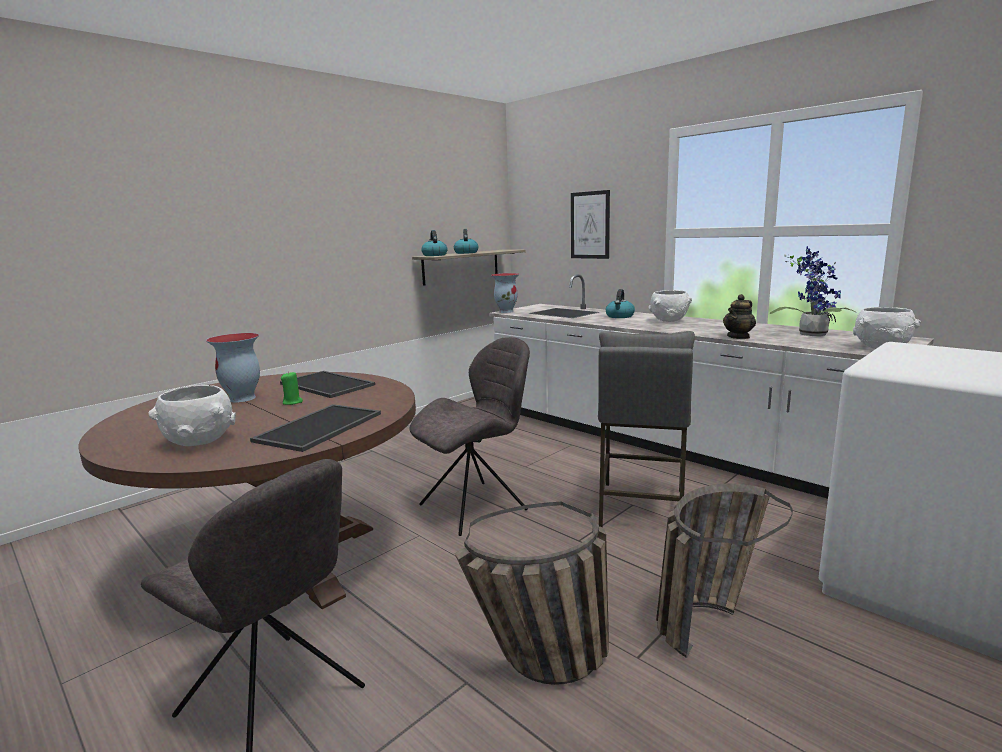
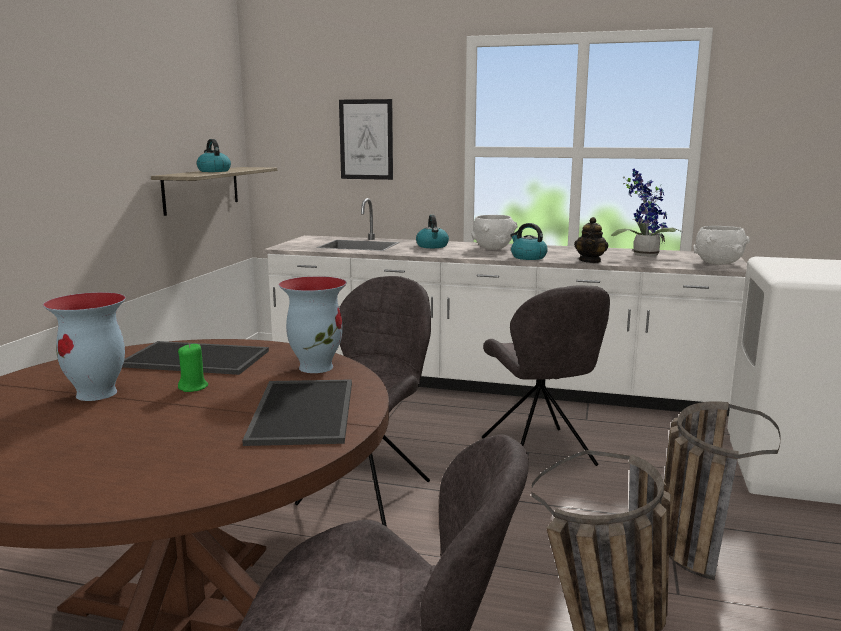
camera: 30 degrees left, 0 degrees up
white bowl [148,385,236,446] -> none
kettle [421,230,447,256] -> kettle moved to [510,223,548,260]
vase [491,273,519,313] -> vase moved to [279,276,347,373]
grey stool [598,331,695,527] -> grey chair [482,285,610,466]

